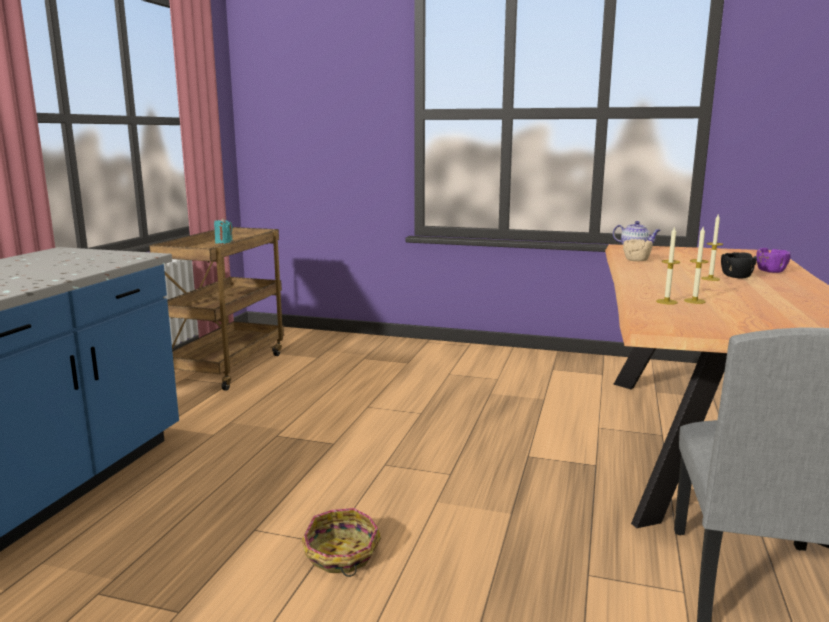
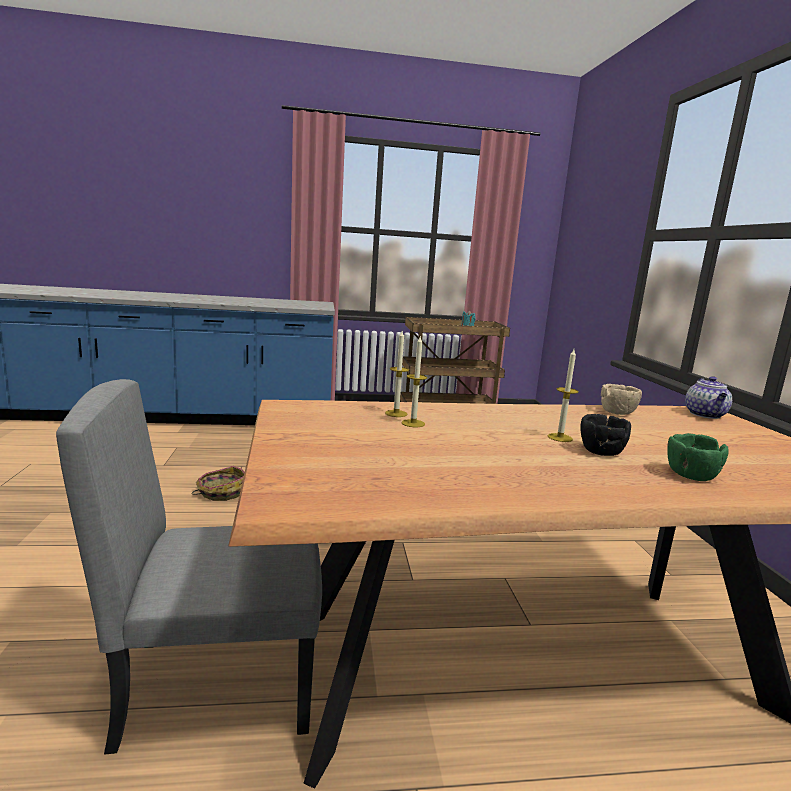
camera: 65 degrees right, 0 degrees up
purple bowl [756,248,791,273] -> green bowl [667,433,729,481]

